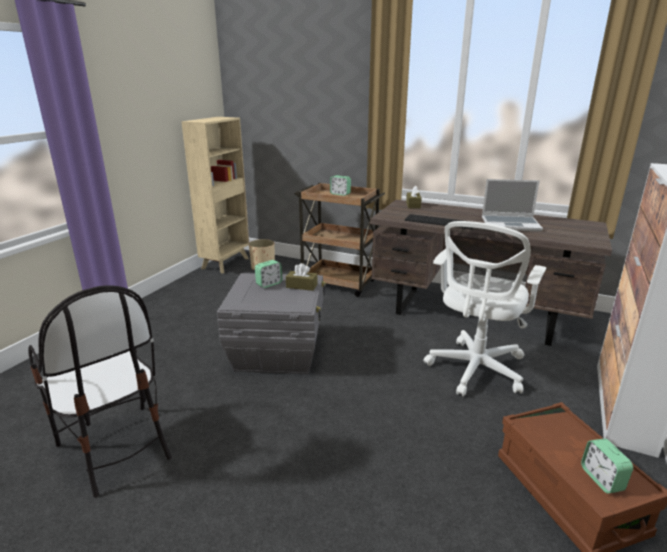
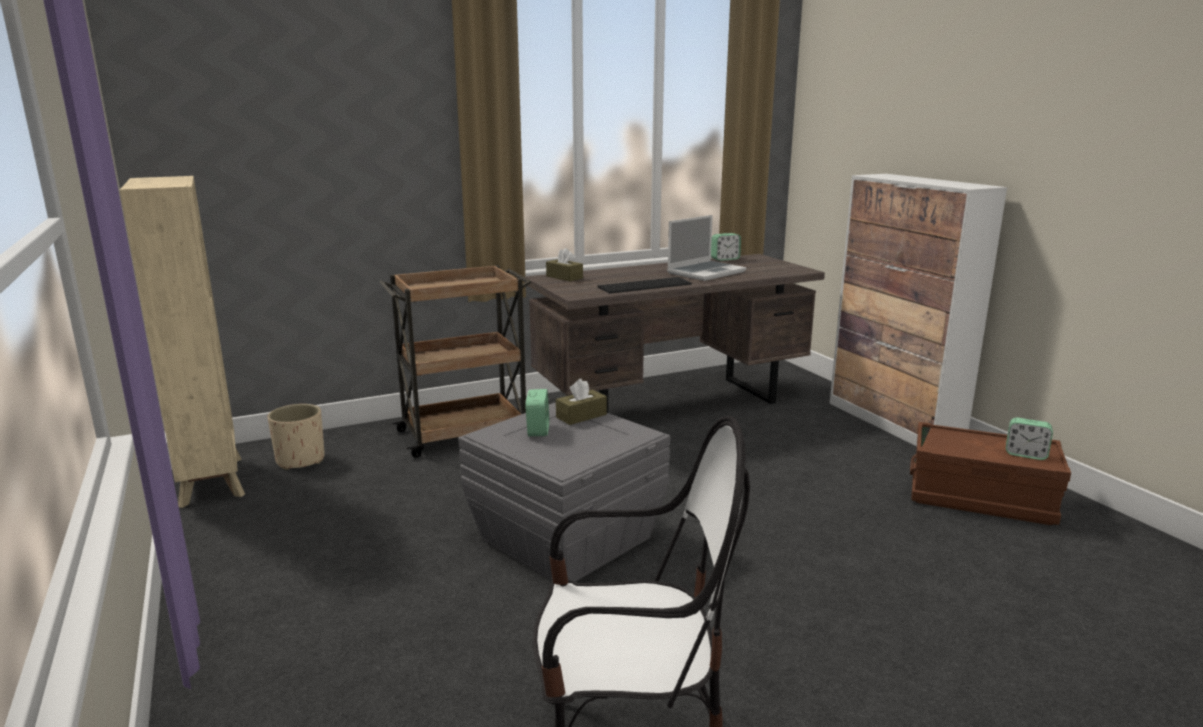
camera: 50 degrees left, 5 degrees down
alarm clock [330,175,351,196] -> alarm clock moved to [711,233,741,261]
white office chair [424,221,546,397] -> none

